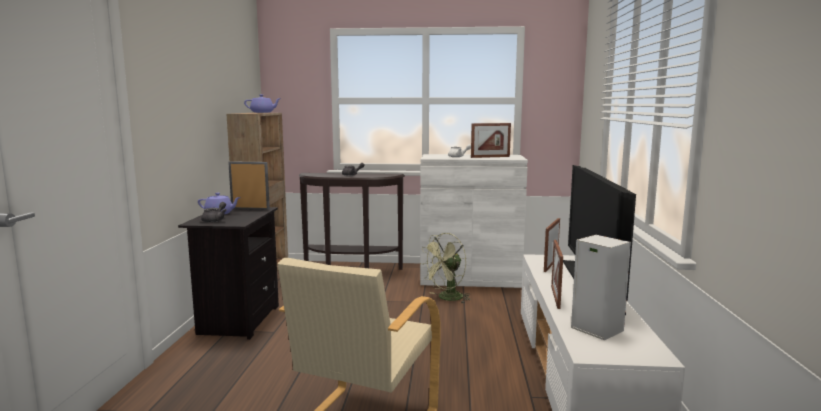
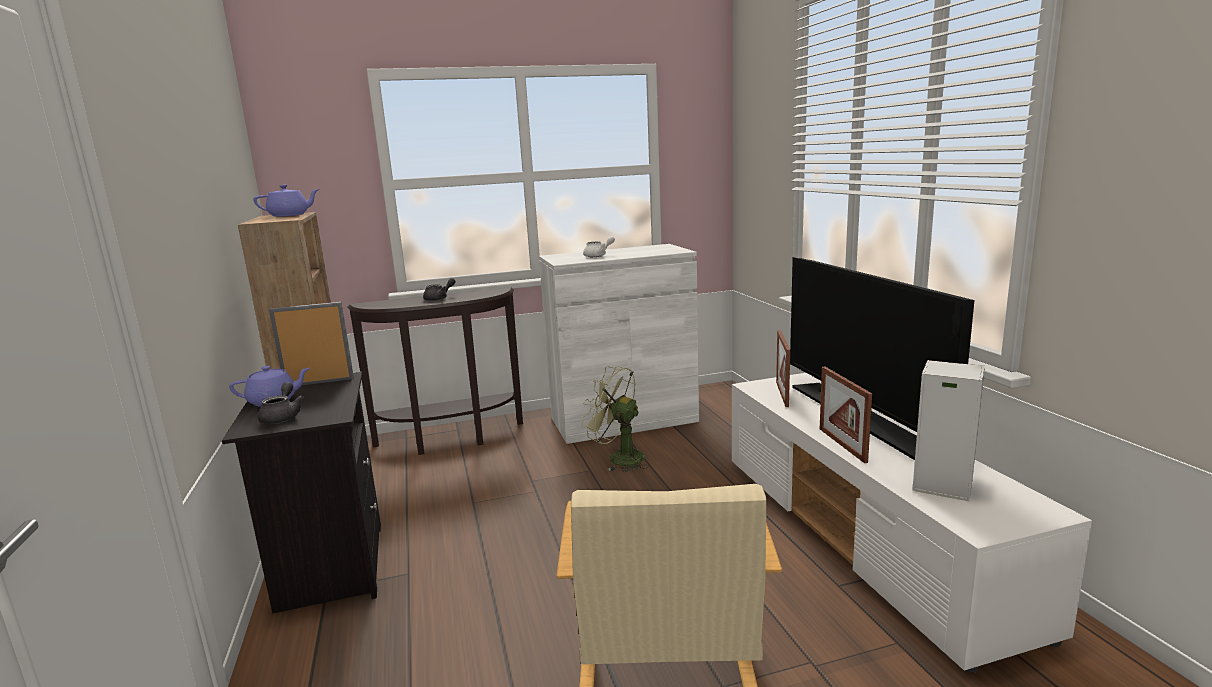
camera: 20 degrees left, 5 degrees up
green fan [420,233,471,303] -> green fan turned 90 degrees clockwise [582,366,649,472]
picture frame [471,123,511,158] -> none

